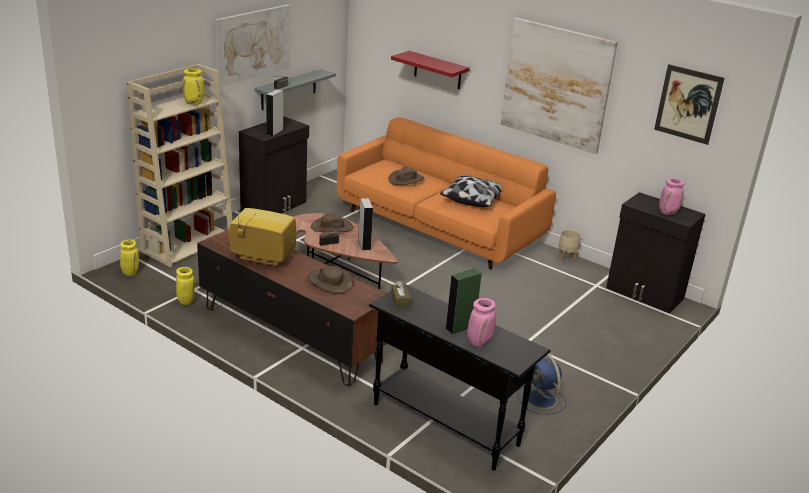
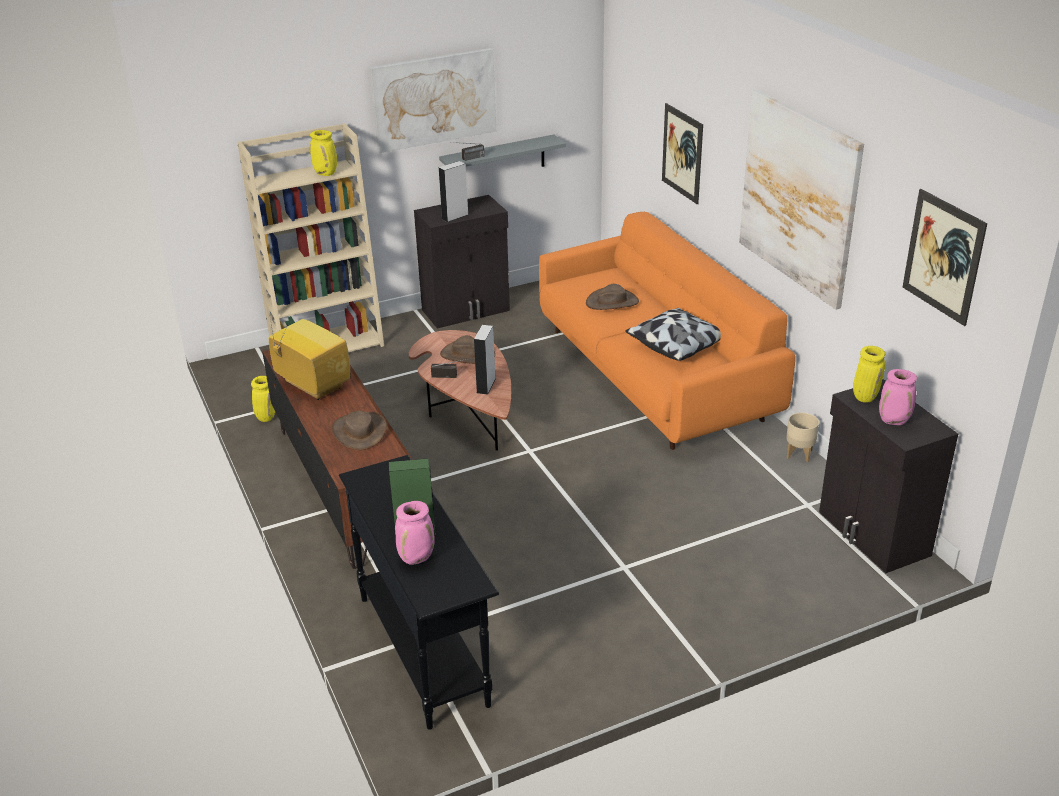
camera: 30 degrees right, 5 degrees up
yellow vase [120,239,139,276] -> yellow vase moved to [853,346,885,403]
red shelf [391,51,470,89] -> picture [662,103,703,204]
brown tissue box [391,281,410,309] -> none
blue fan [517,354,567,415] -> none

